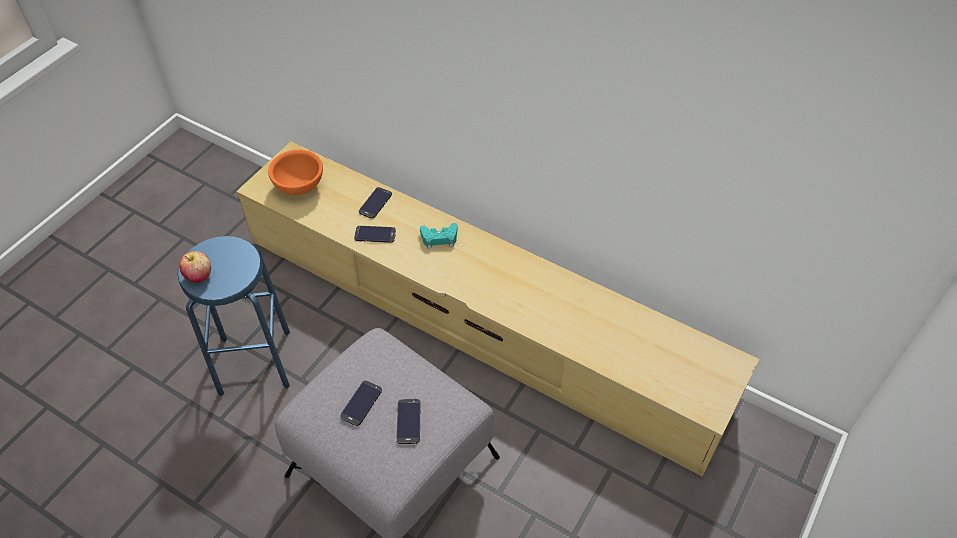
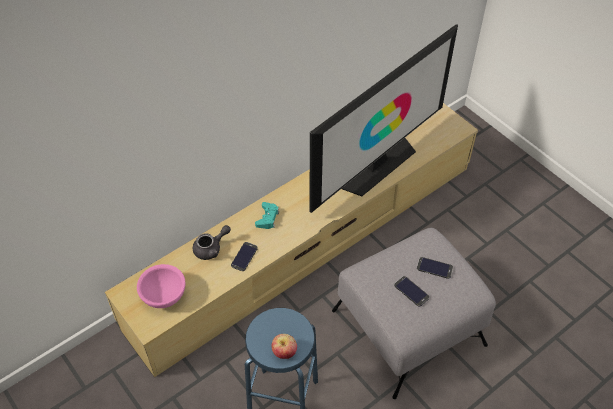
camera: 70 degrees left, 0 degrees up
orange bowl [268,149,323,195] -> pink bowl [137,264,185,308]
phone [359,187,392,218] -> grey teapot [193,225,231,260]
none -> television [309,24,458,213]

